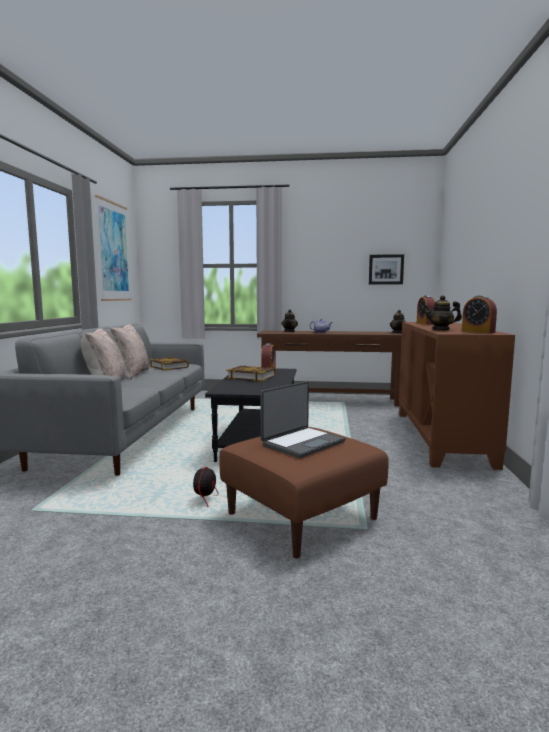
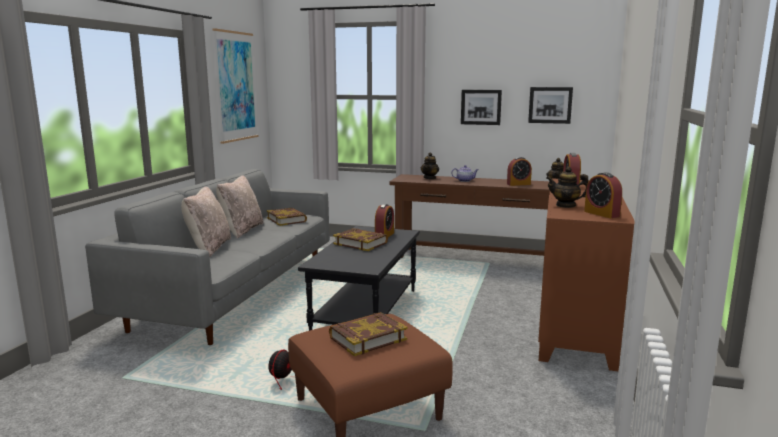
camera: 10 degrees right, 5 degrees up
laptop [261,382,346,458] -> book [329,312,407,356]
none -> picture [461,90,502,125]
none -> alarm clock [507,157,532,186]

